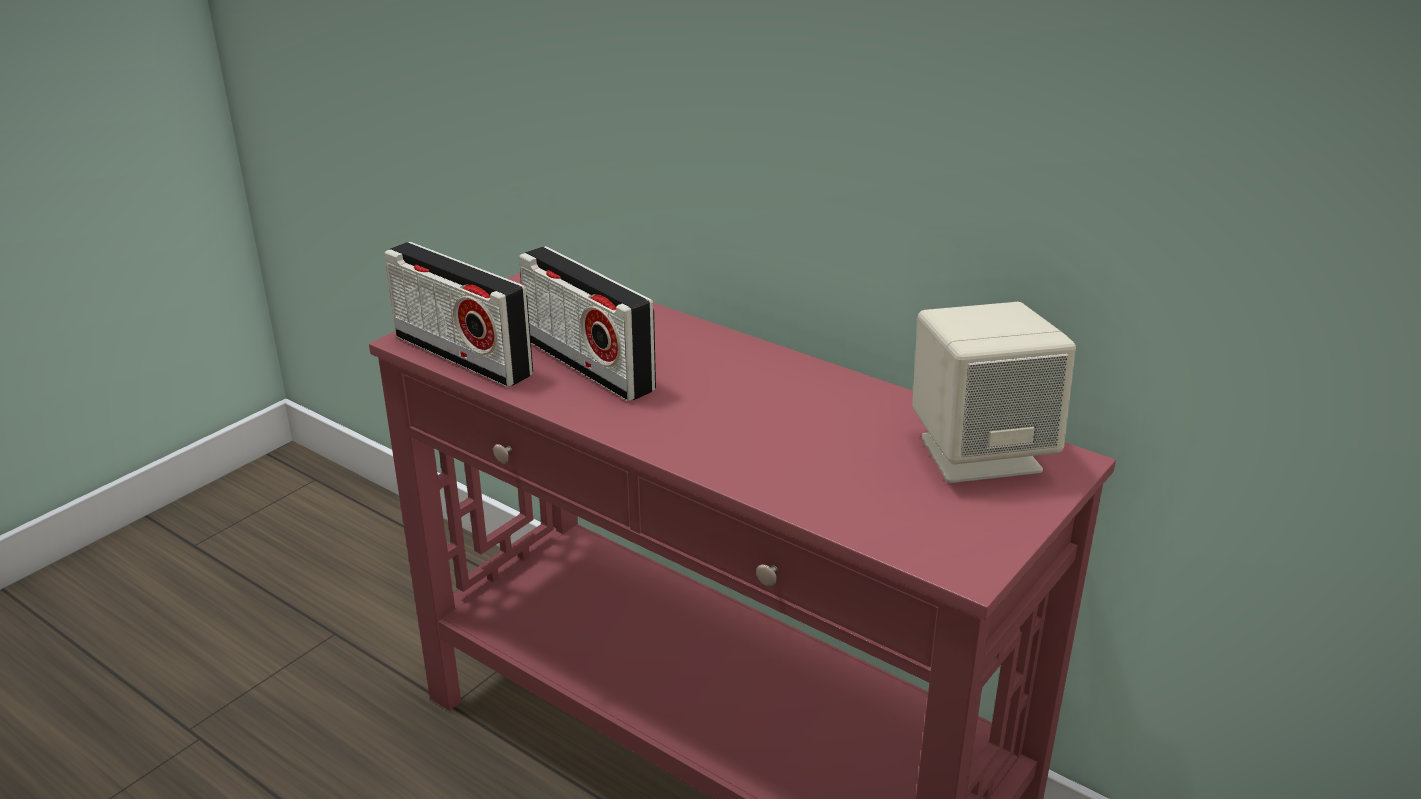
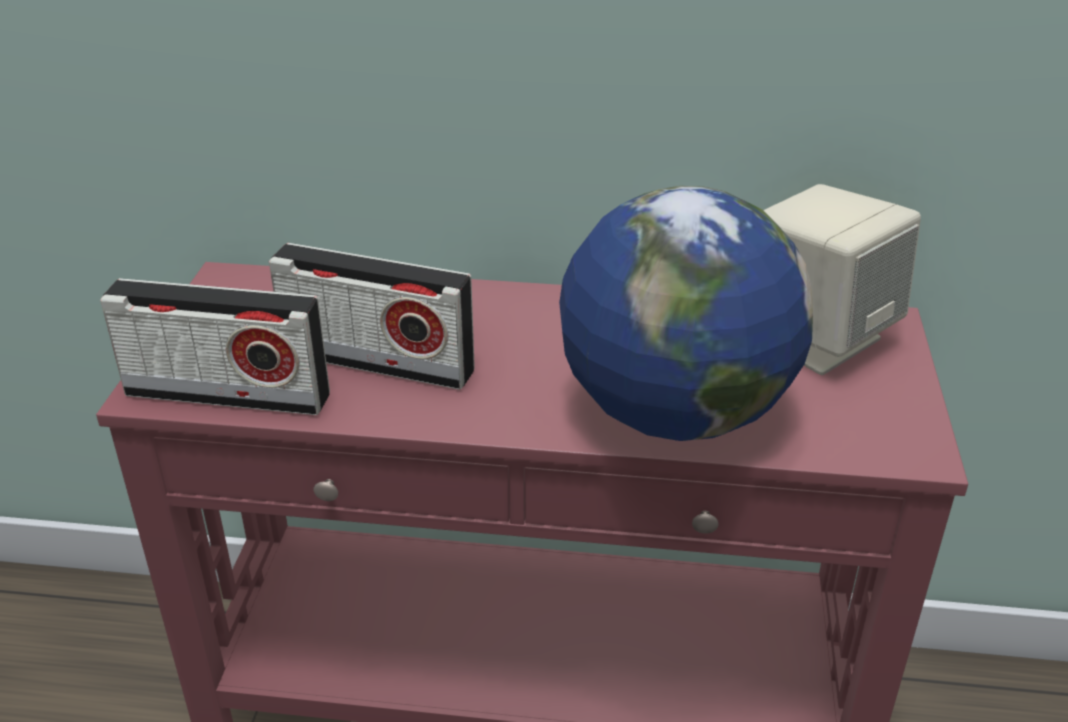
camera: 30 degrees left, 5 degrees up
none -> globe [559,186,813,441]

